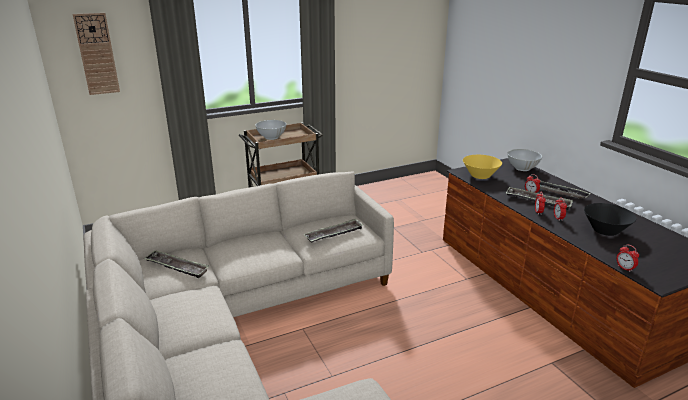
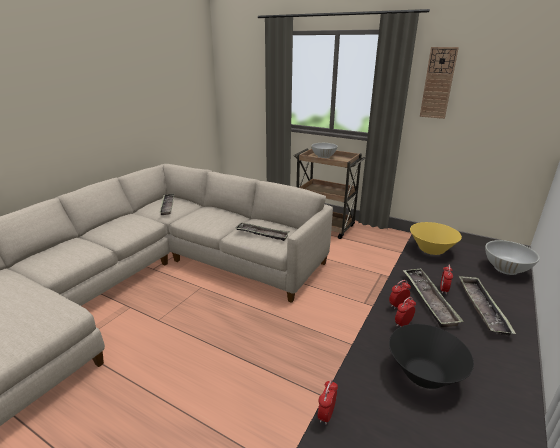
camera: 55 degrees right, 0 degrees up
wall clock [72,13,120,95] -> wall clock moved to [420,47,459,119]

